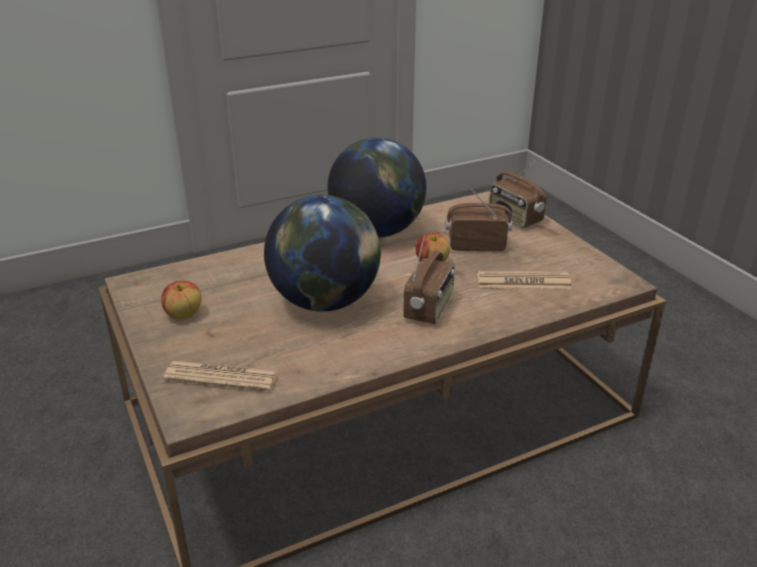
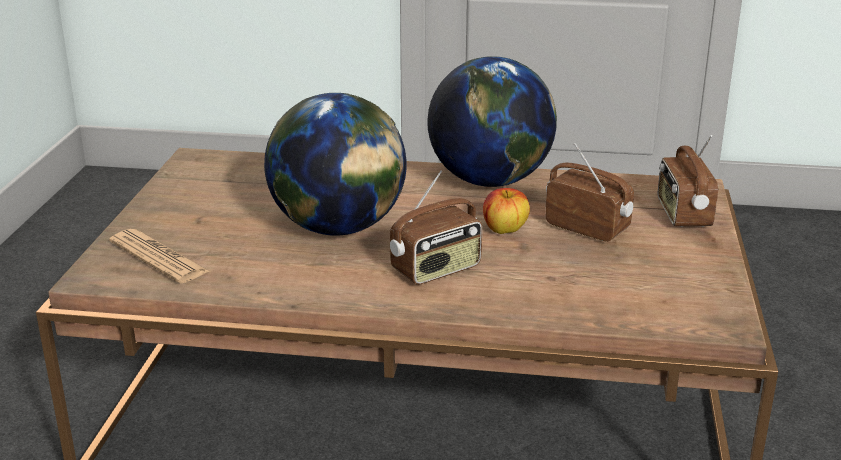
camera: 35 degrees right, 5 degrees down
apple [161,281,202,320] -> none
newspaper [477,271,572,289] -> none

